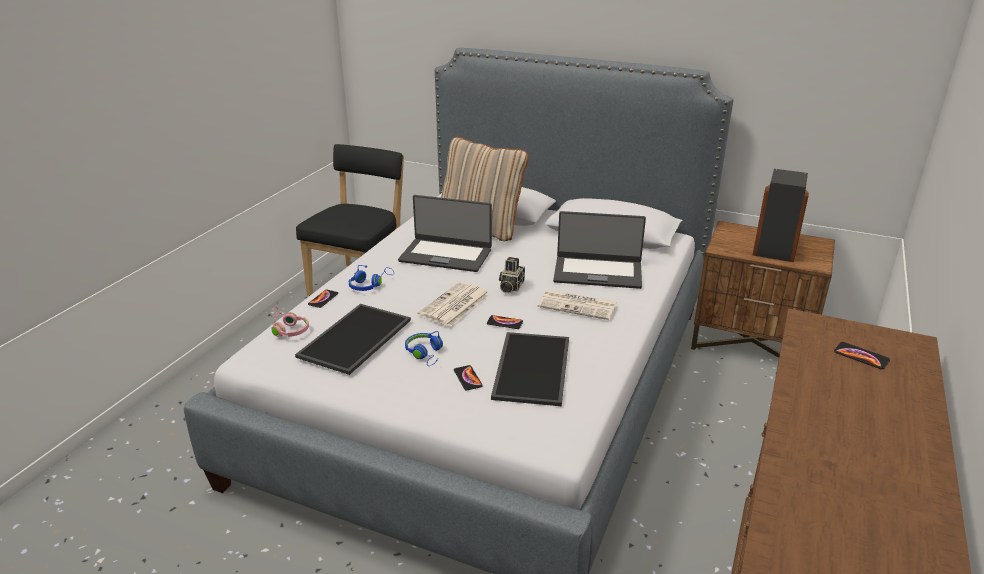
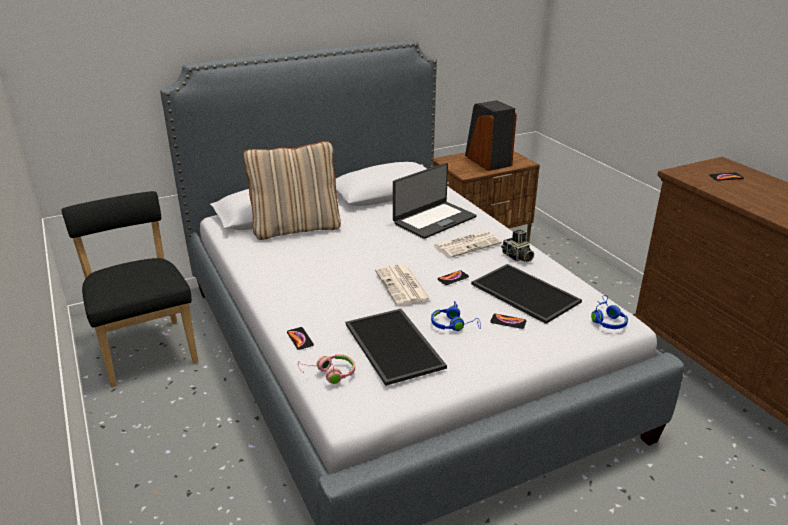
camera: 50 degrees left, 0 degrees up
blue headphones [349,265,394,291] -> blue headphones moved to [591,295,628,329]
laptop [398,195,492,272] -> none
camera [499,257,525,294] -> camera moved to [501,229,534,262]

